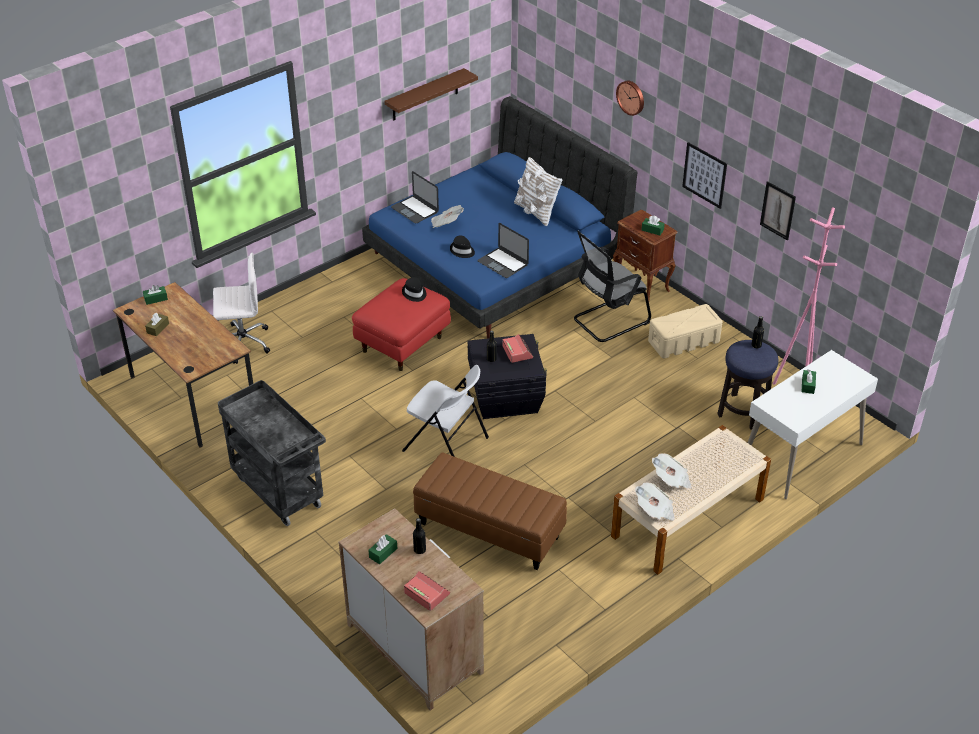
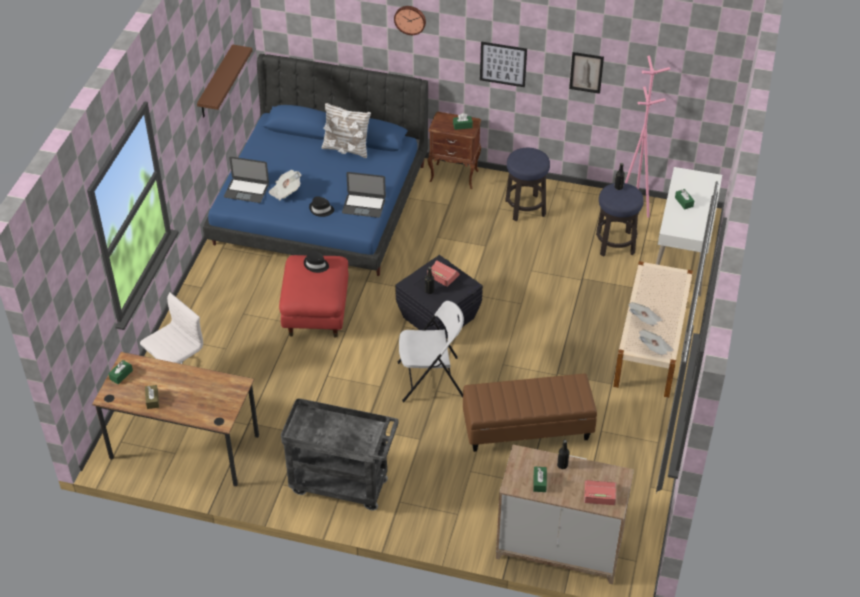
camera: 35 degrees left, 5 degrees up
chair [574,231,651,342] -> none
beige storage box [648,304,723,358] -> stool [505,148,550,221]

